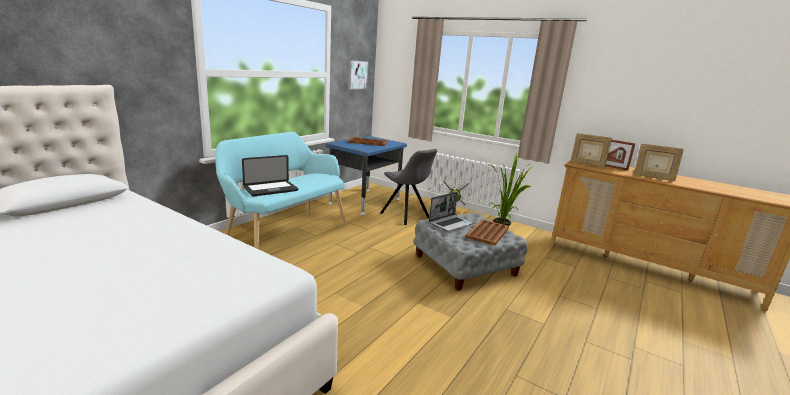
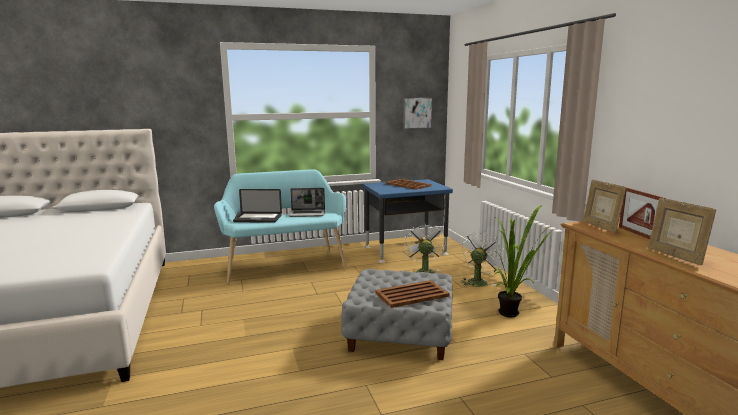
camera: 40 degrees right, 5 degrees down
grey chair [380,149,437,225] -> white fan [404,223,446,273]
laptop [429,192,473,231] -> laptop moved to [289,188,325,217]

